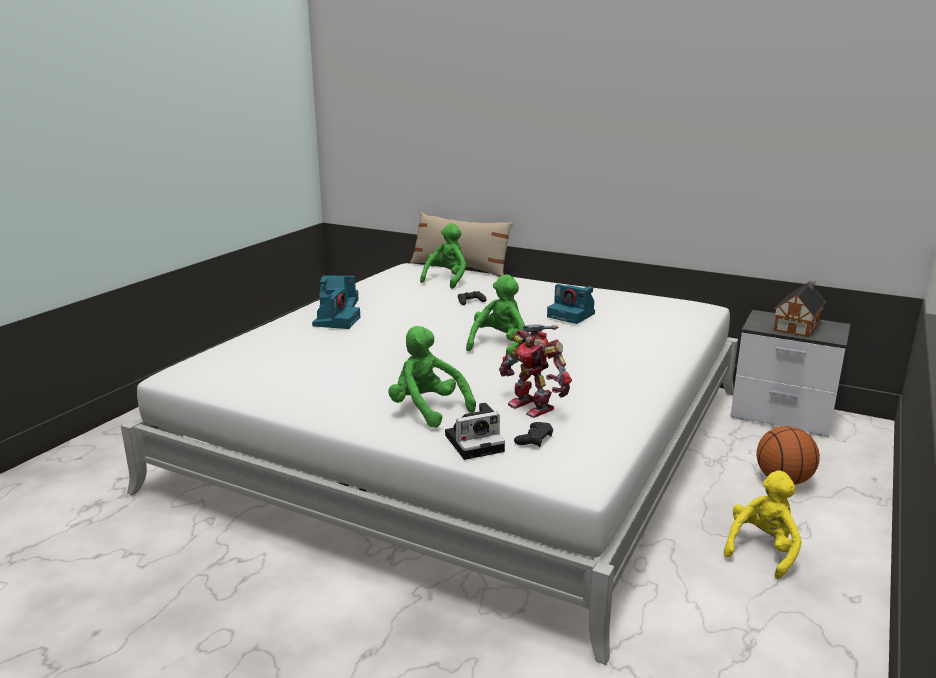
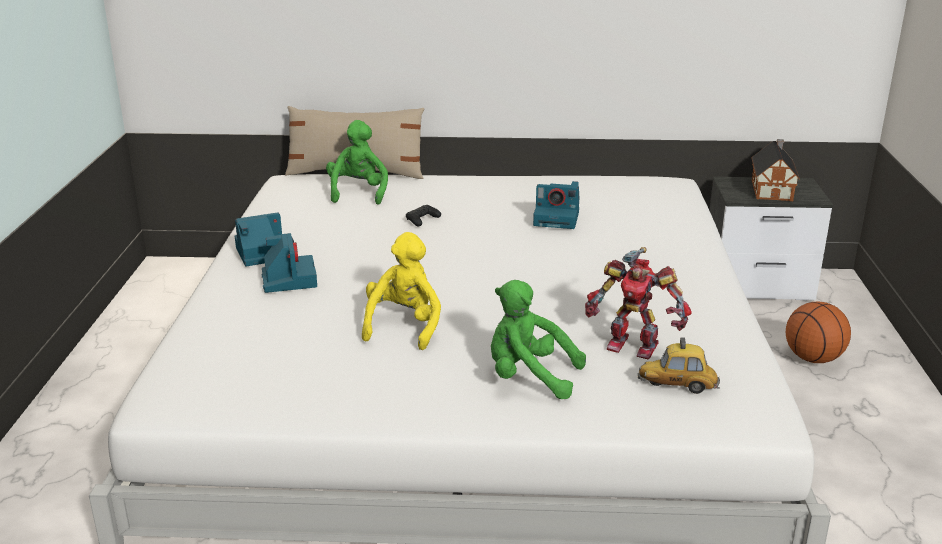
camera: 25 degrees left, 5 degrees up
camera [445,403,505,460] -> none
green plush toy [466,274,525,355] -> none
black game controller [514,422,553,447] -> toy car [638,337,720,394]
yellow plush toy [723,470,802,579] -> yellow plush toy moved to [362,232,441,350]

